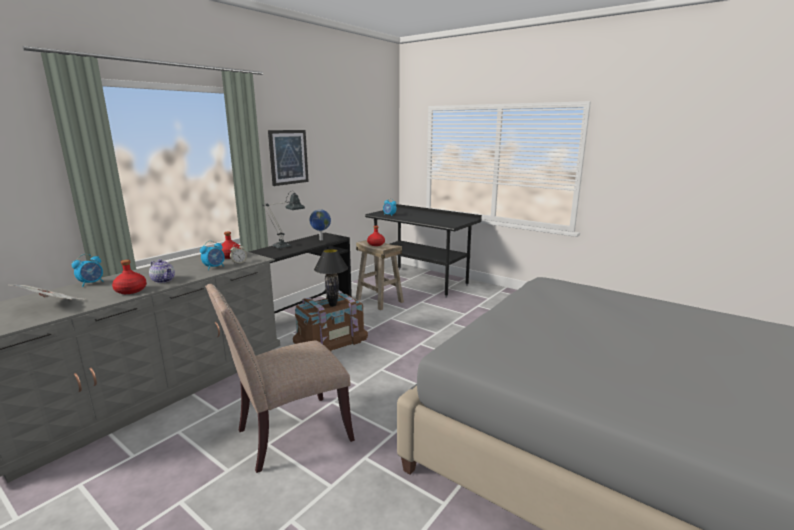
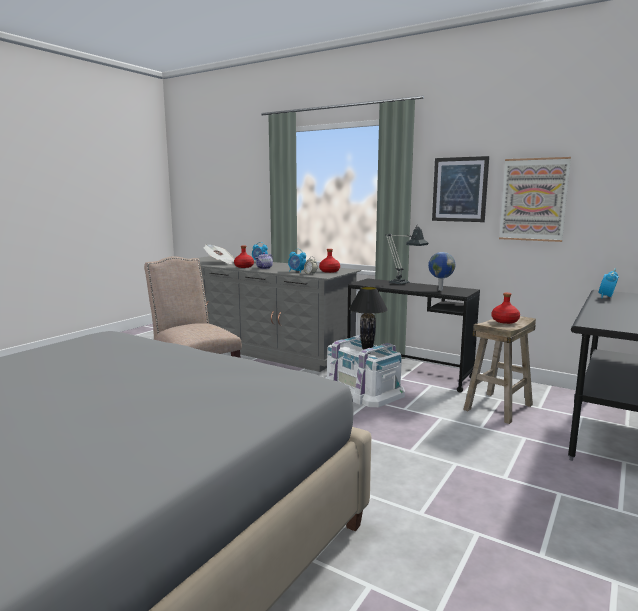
camera: 85 degrees right, 5 degrees down
brown storage box [293,291,368,351] -> white storage box [325,335,405,407]
none -> picture [499,157,571,242]

